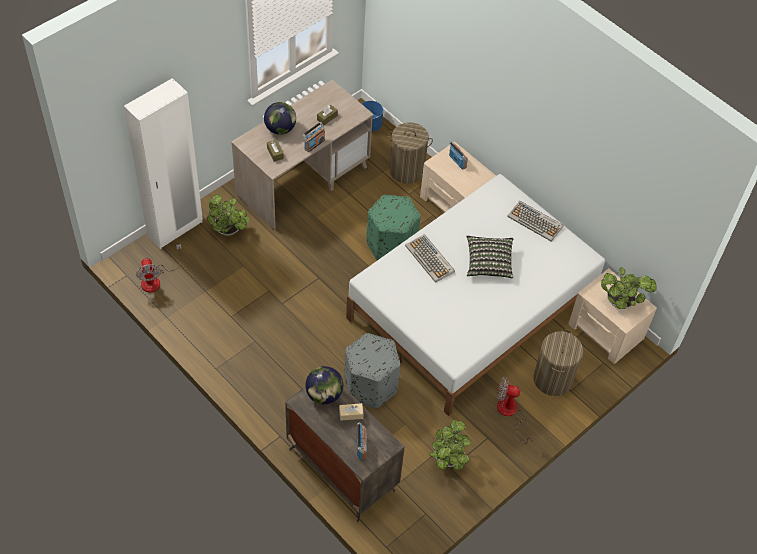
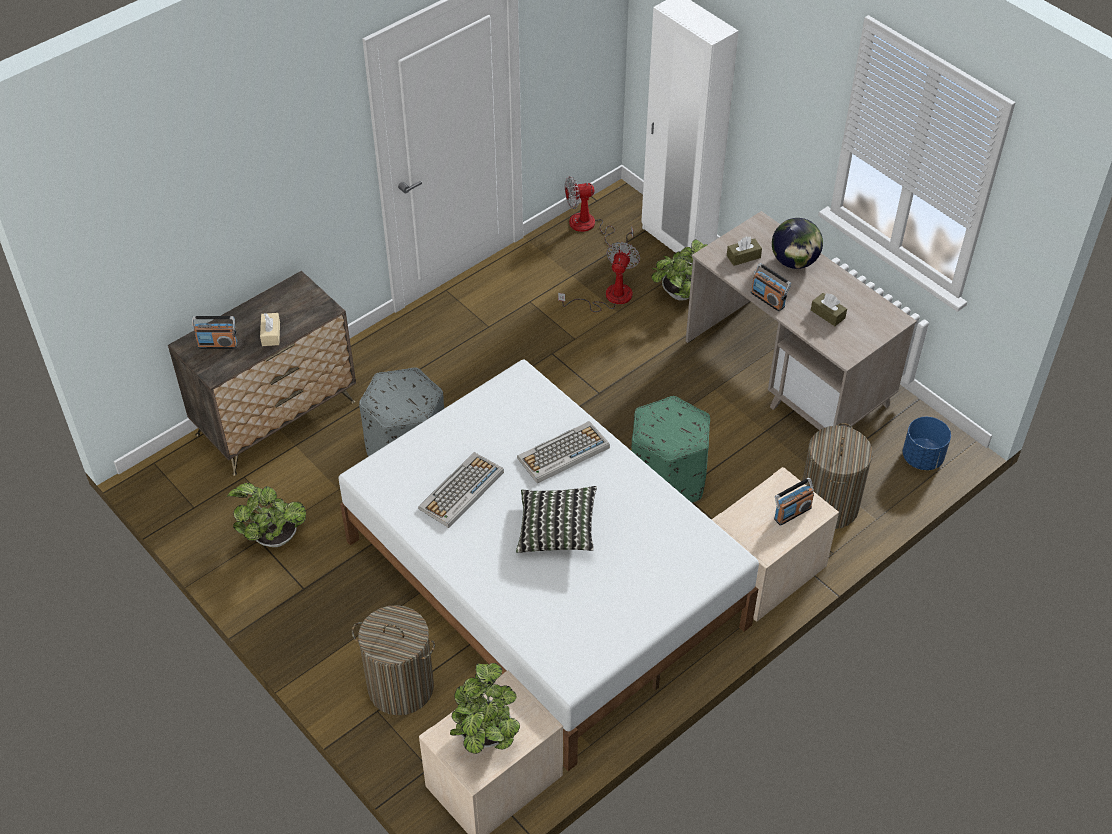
camera: 95 degrees right, 5 degrees down
globe [305,366,343,404] -> none
fan [497,376,534,444] -> fan moved to [558,242,640,312]
keyboard [507,201,564,242] -> keyboard moved to [418,452,504,528]

